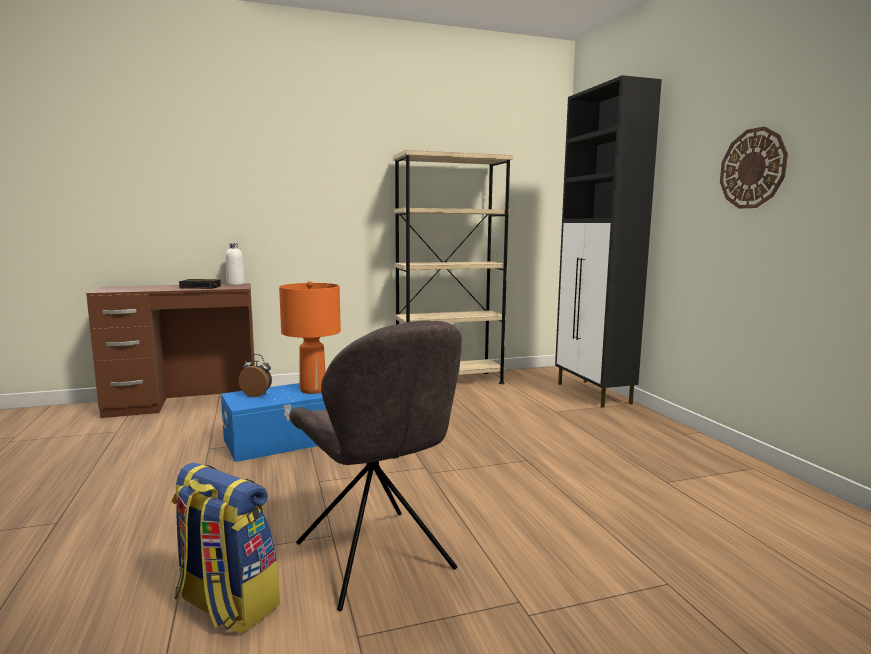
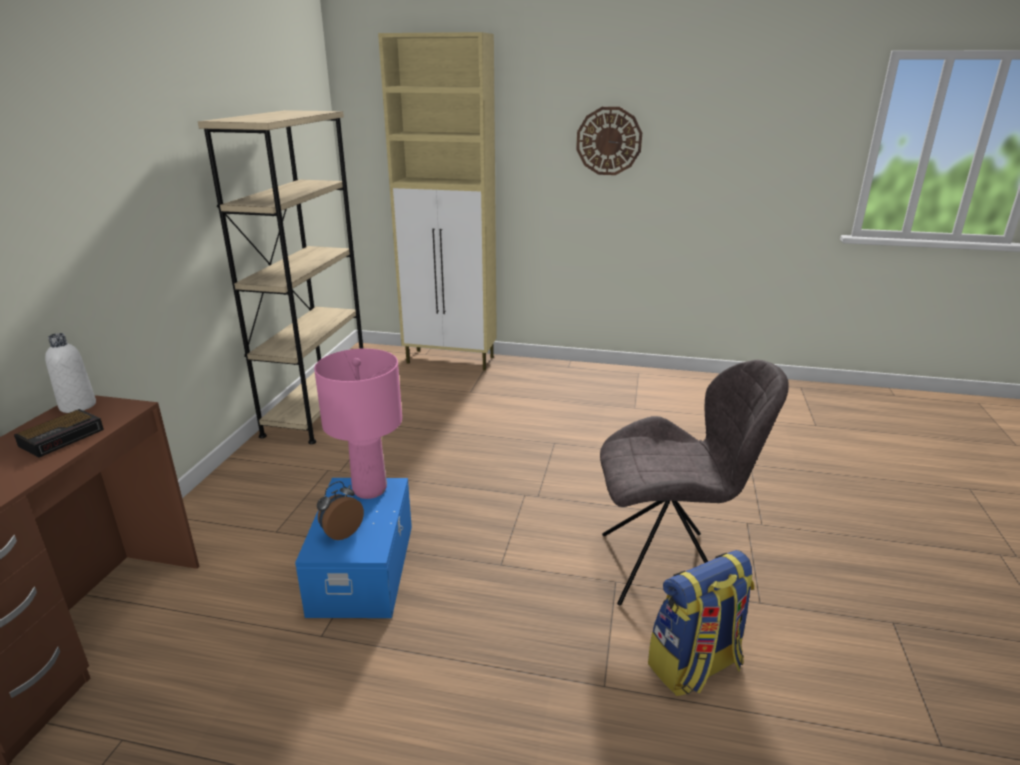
camera: 60 degrees left, 15 degrees up
orange table lamp [279,281,341,394] -> pink table lamp [314,349,402,499]
black cabinet [555,75,662,408] -> beige cabinet [378,32,497,371]

